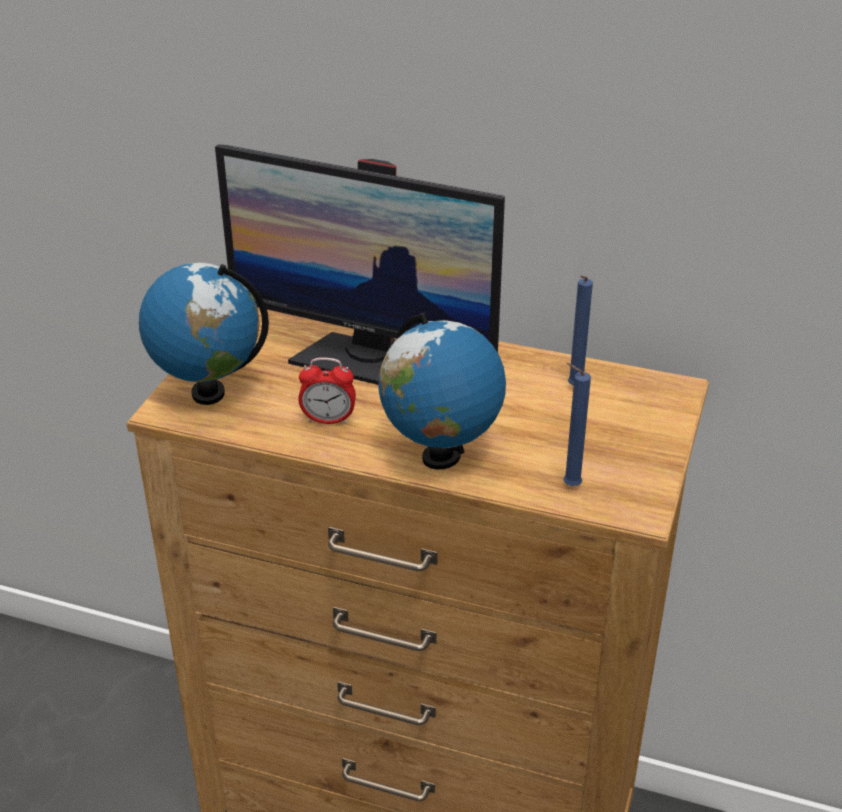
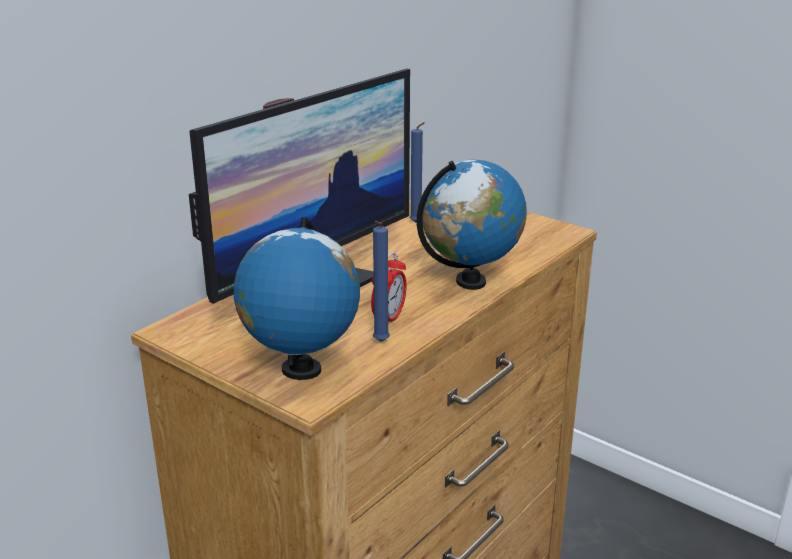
camera: 70 degrees left, 10 degrees down
blue candle [563,363,591,486] -> blue candle moved to [373,221,390,342]

